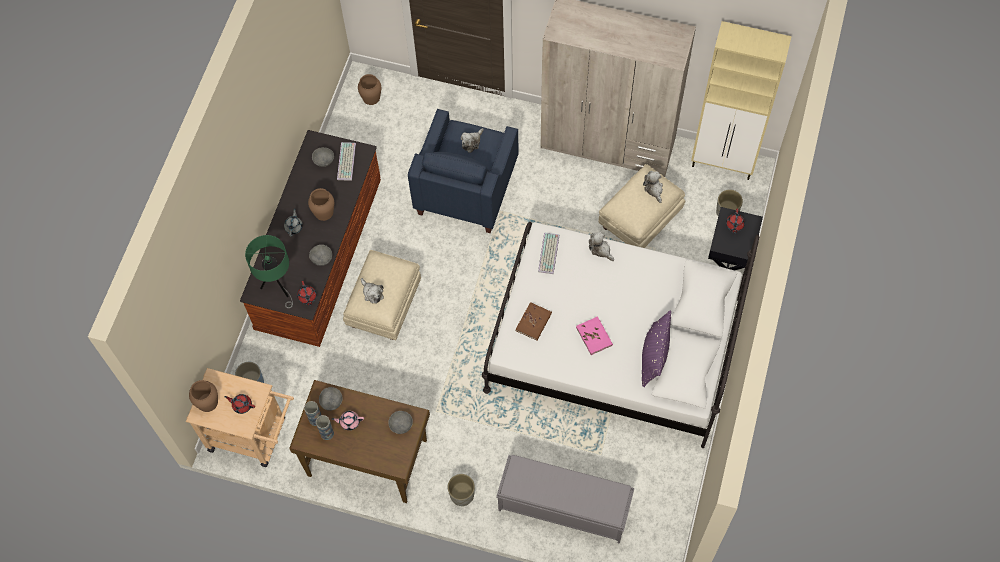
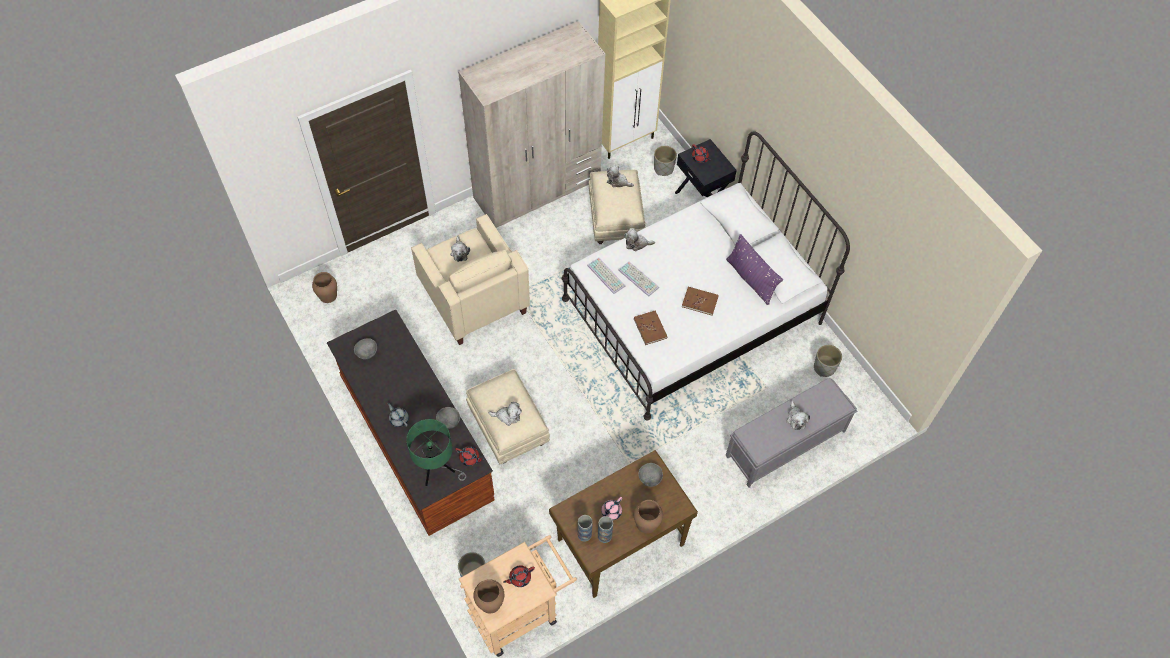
camera: 50 degrees left, 5 degrees down
brown vase [308,188,334,221] -> brown vase moved to [634,500,663,534]
grey bowl [319,387,343,411] -> none
keyboard [337,142,356,181] -> keyboard moved to [618,261,659,297]
blue armchair [408,109,519,233] -> beige armchair [411,214,530,345]
grey planter [448,474,475,506] -> grey planter moved to [814,345,842,377]
pink book [576,316,613,355] -> brown book [682,287,719,316]
none -> plush toy [786,400,810,430]

